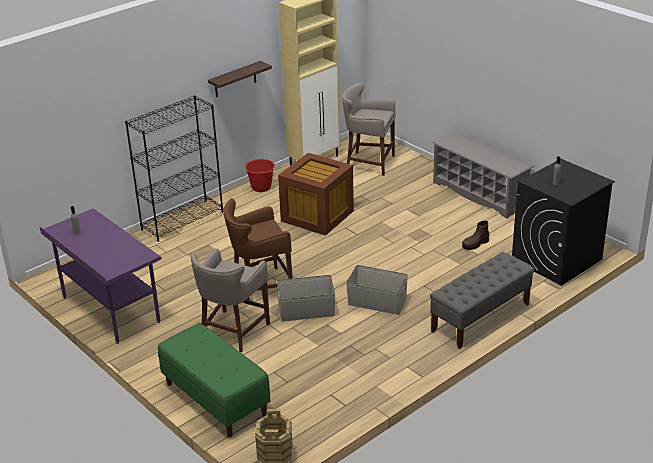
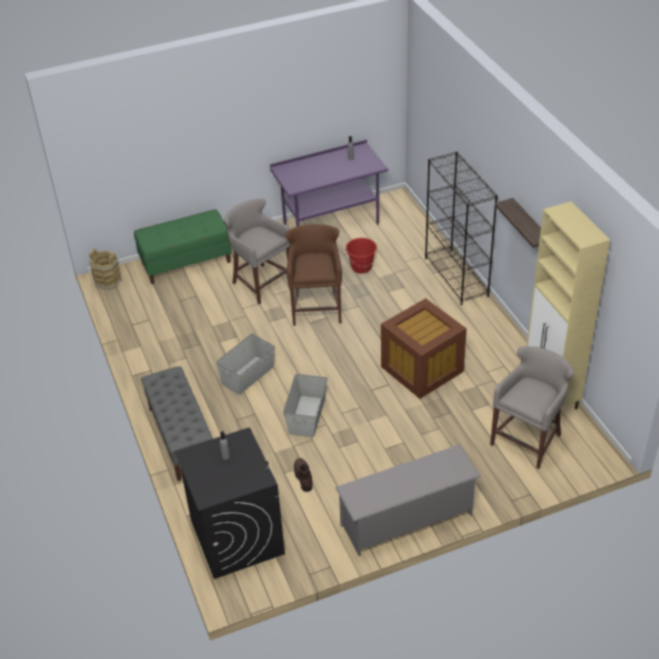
camera: 110 degrees right, 10 degrees up
red bucket [245,159,275,192] -> red bucket moved to [346,238,377,274]
grey storage box [277,275,335,321] -> grey storage box moved to [283,374,328,437]

